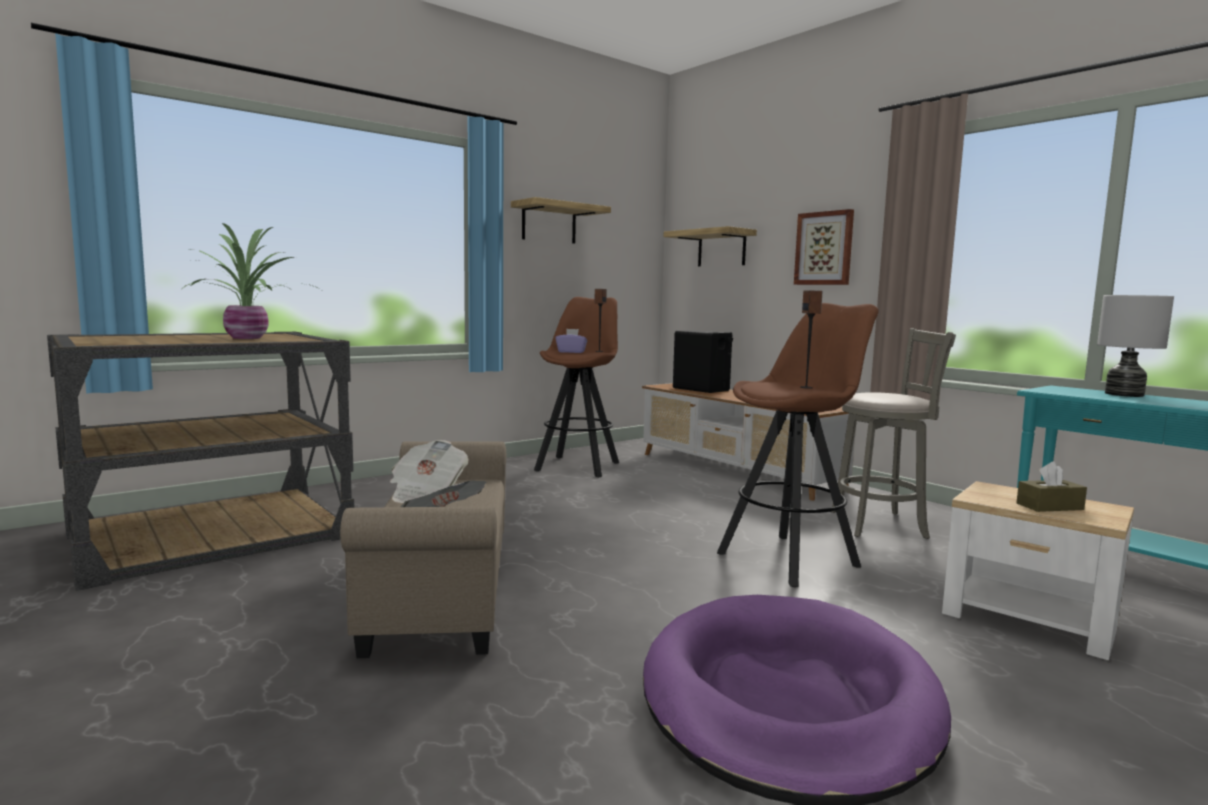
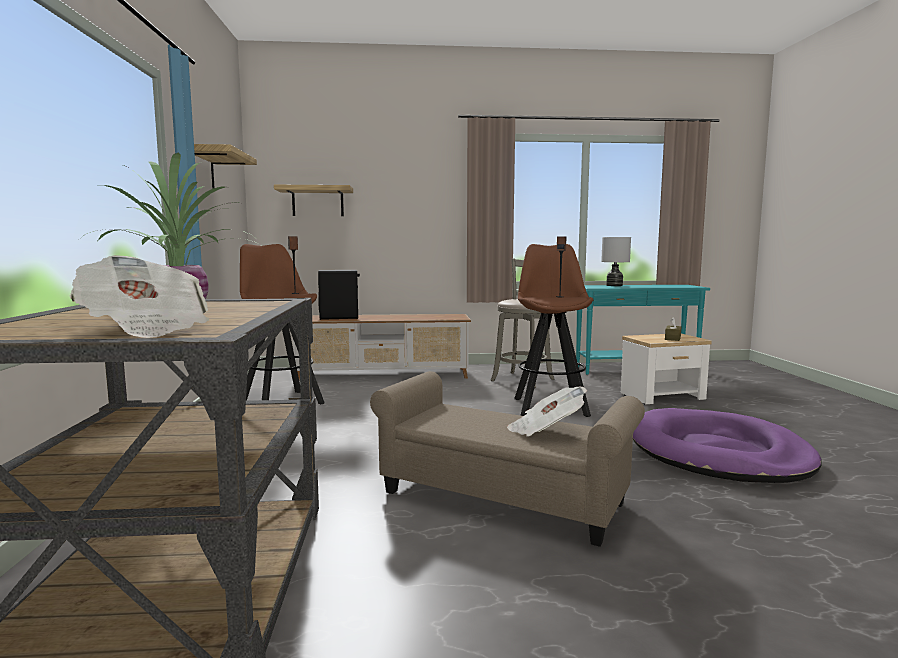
camera: 55 degrees left, 0 degrees up
newspaper [390,440,469,503] -> newspaper moved to [70,256,209,338]
purple tissue box [556,329,587,353] -> none
picture [794,209,854,285] -> none

